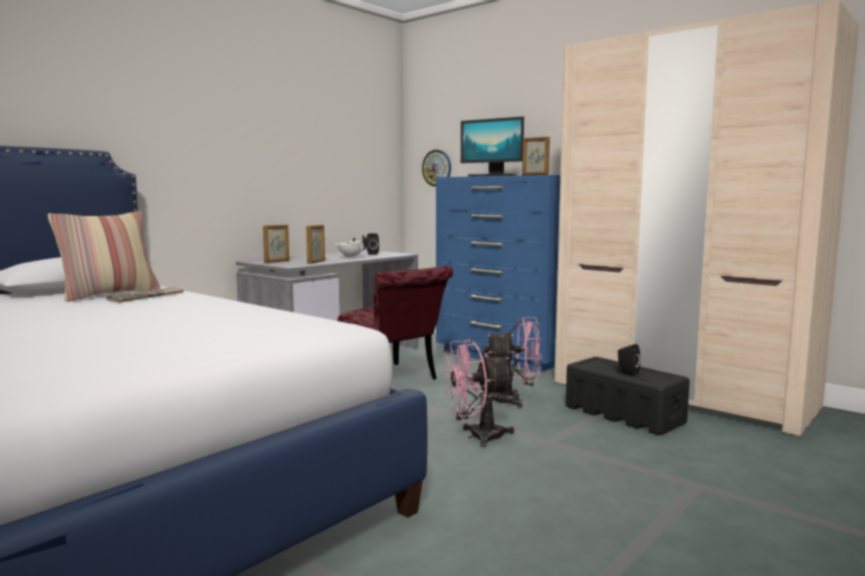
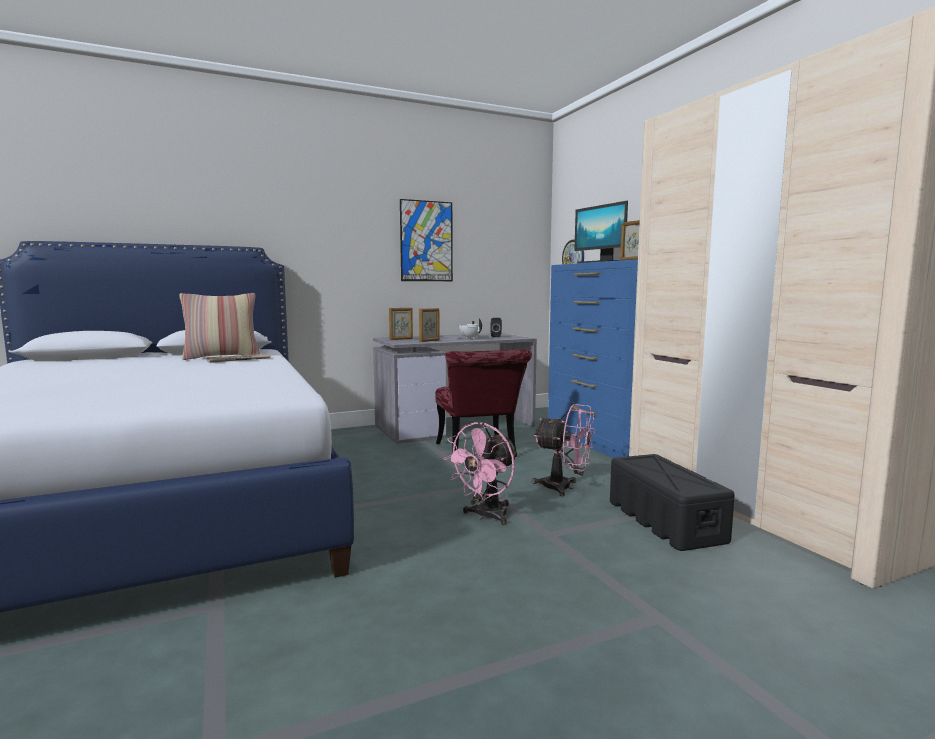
camera: 25 degrees right, 0 degrees up
pink fan [443,339,516,448] -> pink fan turned 60 degrees counterclockwise [444,422,518,525]
black speaker [617,344,641,376] -> none
none -> picture [400,199,453,281]

